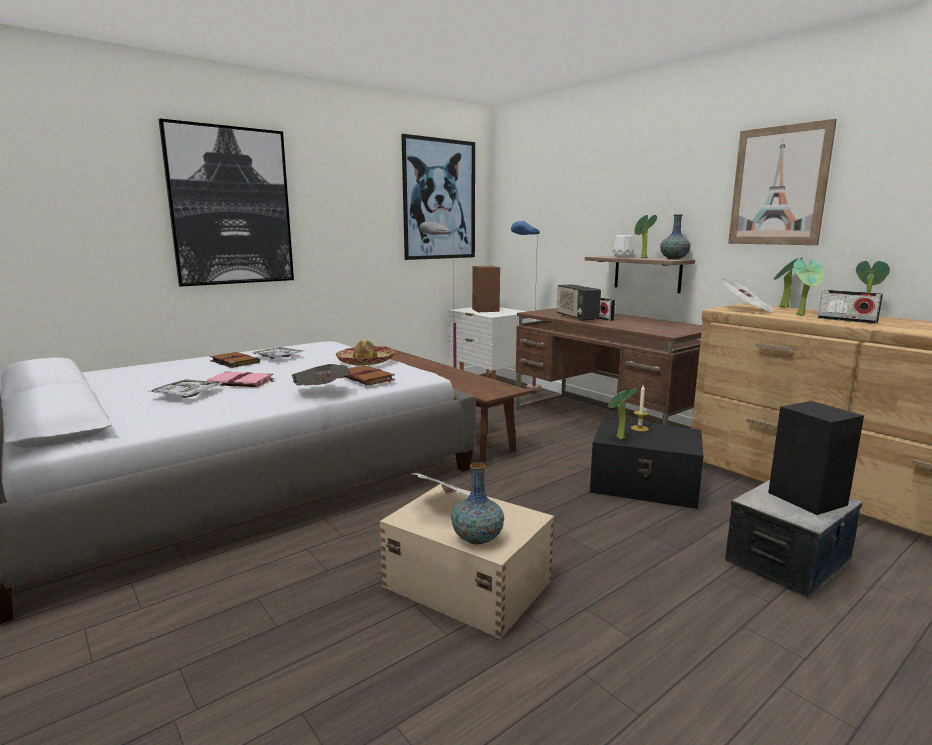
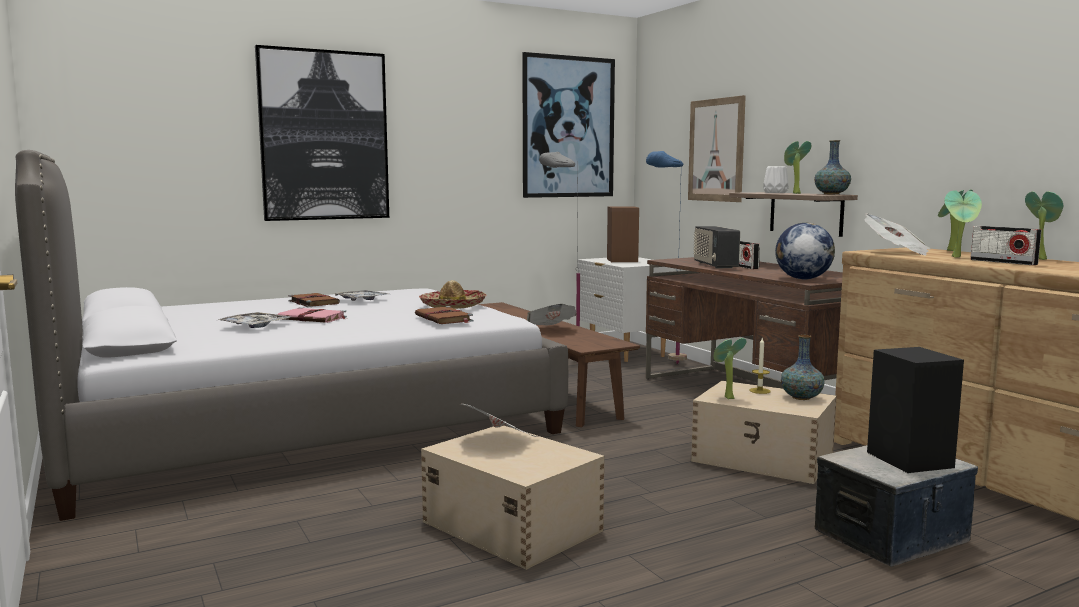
camera: 10 degrees right, 5 degrees down
newspaper [291,364,351,386] -> newspaper moved to [527,304,577,325]
vase [451,462,504,545] -> vase moved to [781,335,825,400]
black storage box [590,419,704,509] -> beige storage box [691,381,837,484]
picture [728,119,837,245] -> picture moved to [688,95,746,202]
none -> globe [775,223,835,279]

